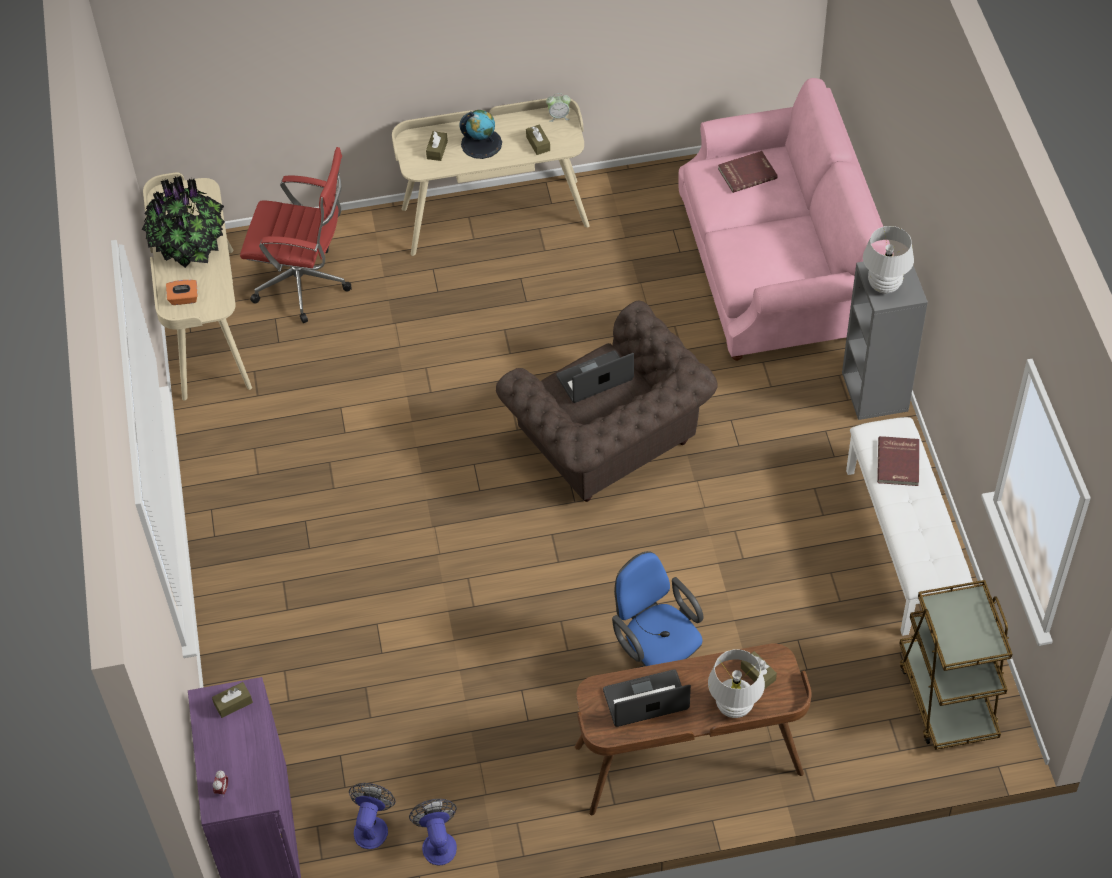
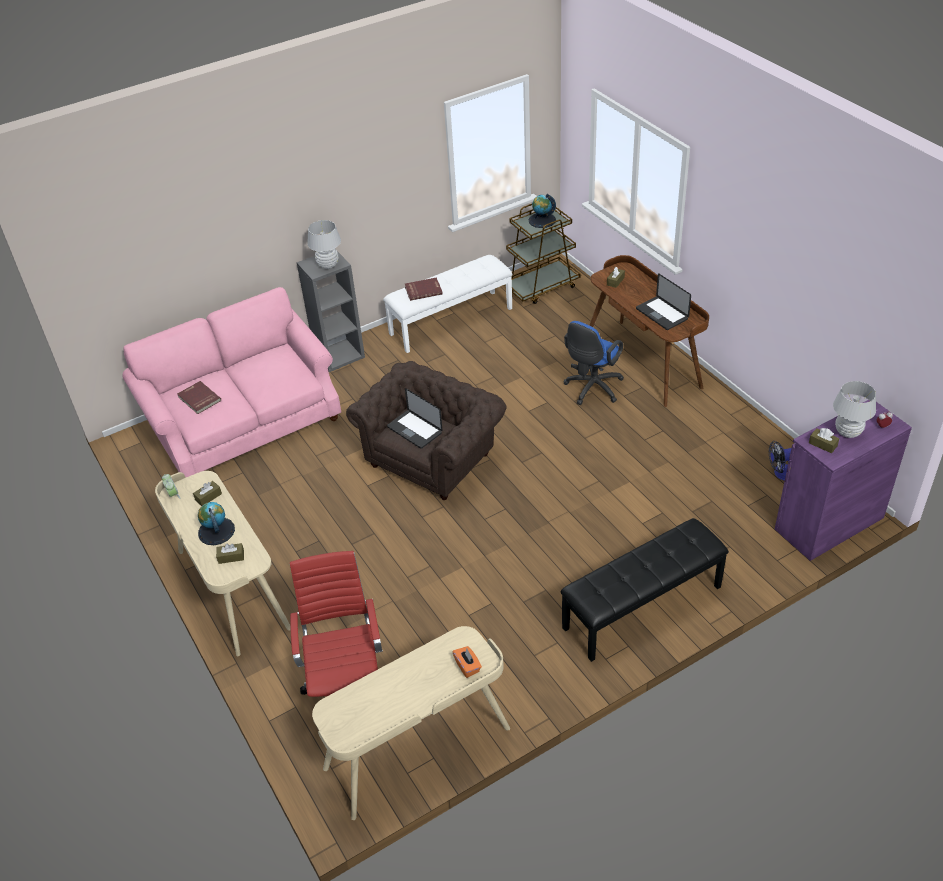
camera: 110 degrees left, 10 degrees down
potted plant [142,175,225,268] -> none
fan [409,799,457,865] -> none
white table lamp [708,649,765,718] -> white table lamp moved to [833,381,876,438]
none -> globe [529,194,556,228]
none -> black bench [561,518,729,662]

